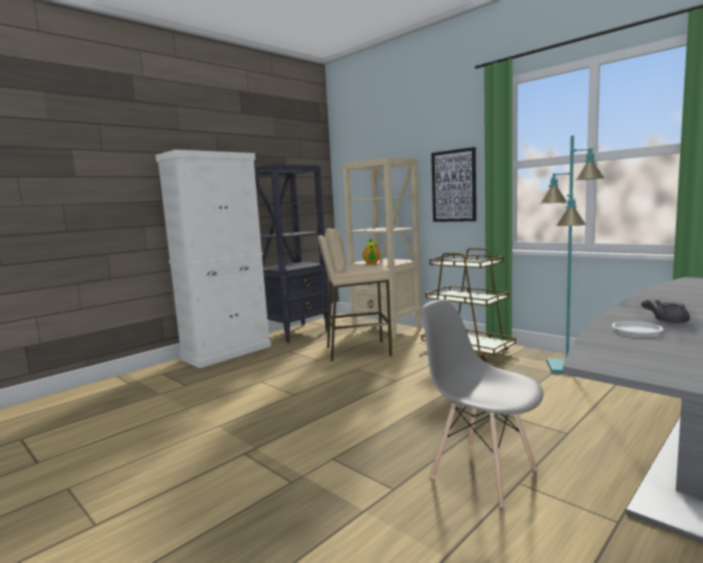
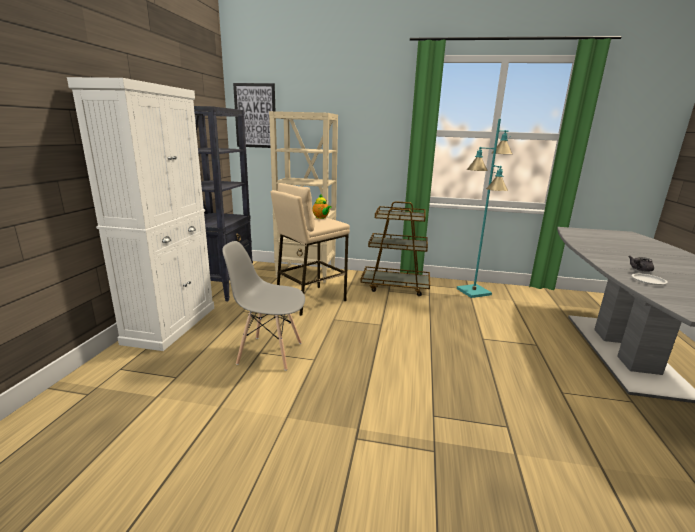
camera: 35 degrees left, 10 degrees up
grey chair [422,299,543,507] -> grey chair moved to [222,241,305,371]
picture [431,147,476,222] -> picture moved to [233,83,275,148]

